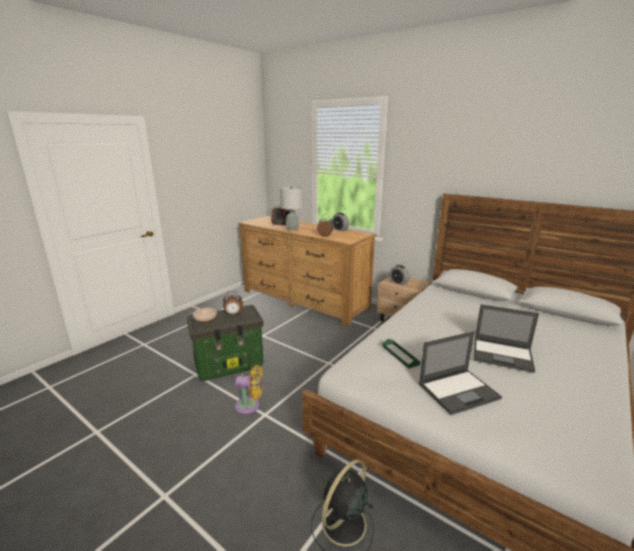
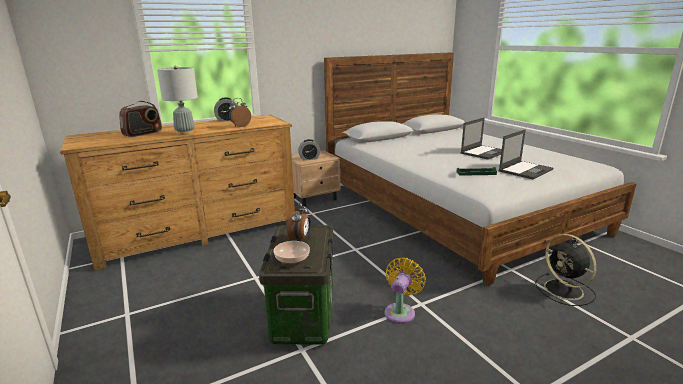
camera: 65 degrees left, 0 degrees up
laptop [419,331,502,415] -> laptop turned 45 degrees clockwise [498,129,553,179]

